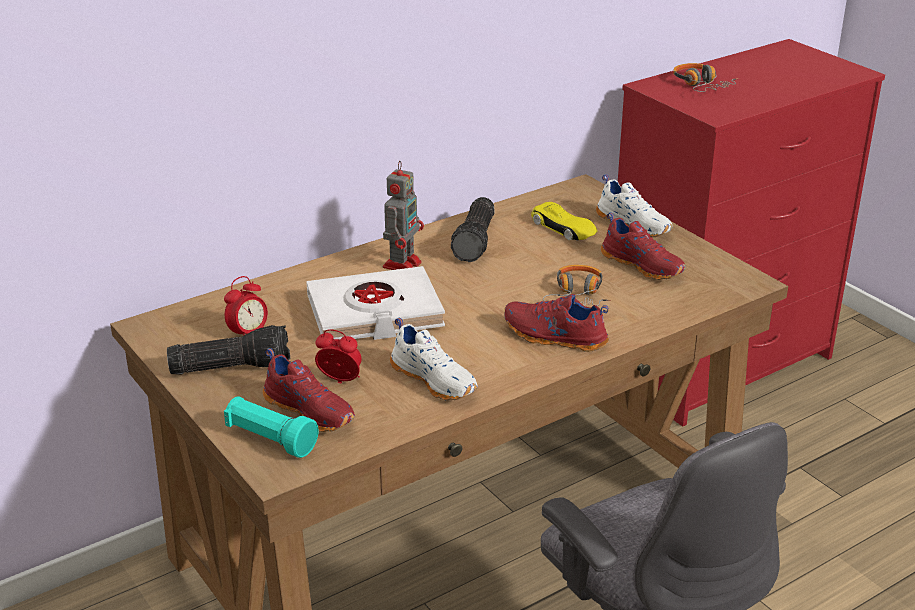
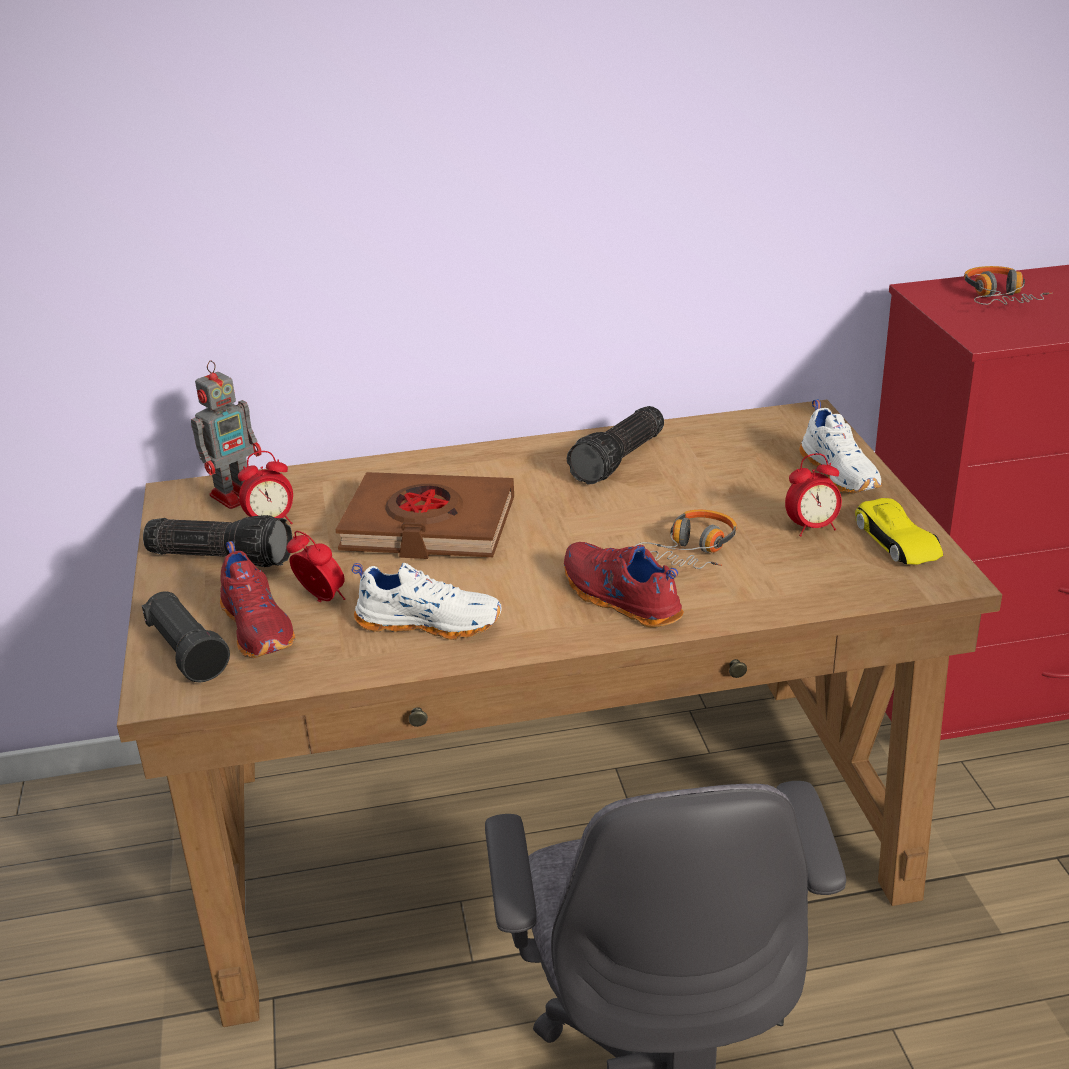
camera: 25 degrees right, 0 degrees up
turquoise flashlight [224,397,318,458] -> black flashlight [142,591,230,682]
white book [306,266,445,340] -> brown book [336,472,514,559]
toy robot [383,161,424,270] -> toy robot moved to [191,360,262,509]
white shoe [390,318,478,400] -> white shoe turned 60 degrees counterclockwise [352,563,502,640]
yellow toy car [531,202,597,241] -> yellow toy car moved to [855,498,943,565]
red shoe [601,212,686,280] -> alarm clock [785,453,842,537]

